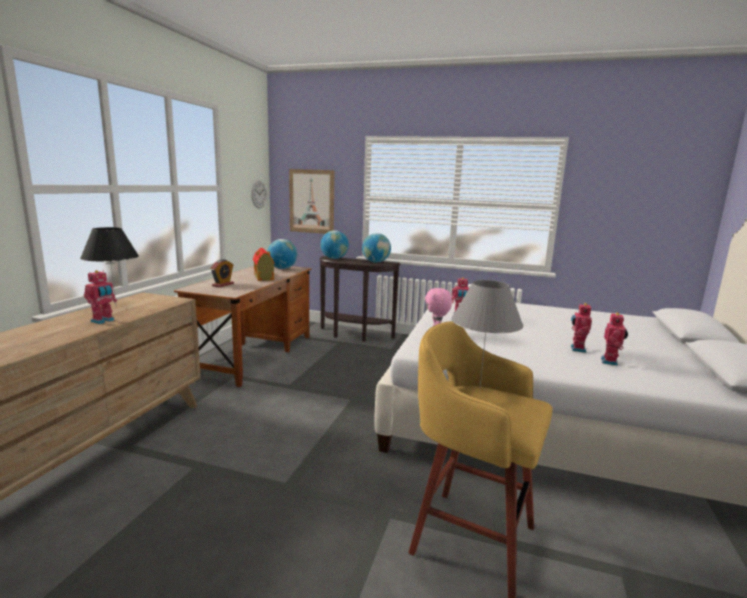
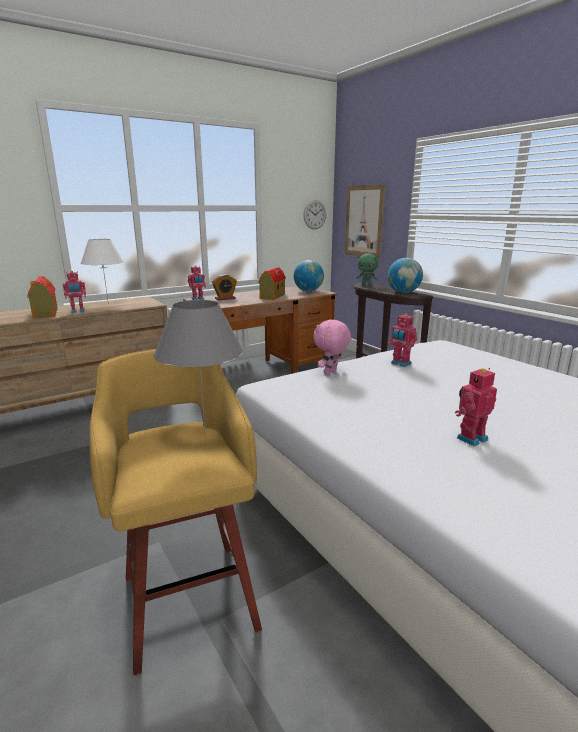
camera: 40 degrees right, 5 degrees up
black table lamp [80,227,139,305] -> white table lamp [80,239,124,300]
globe [321,230,349,259] -> green plush toy [356,253,378,286]
toy robot [601,312,628,366] -> toy robot moved to [188,265,206,300]
none -> toy house [27,276,58,318]

